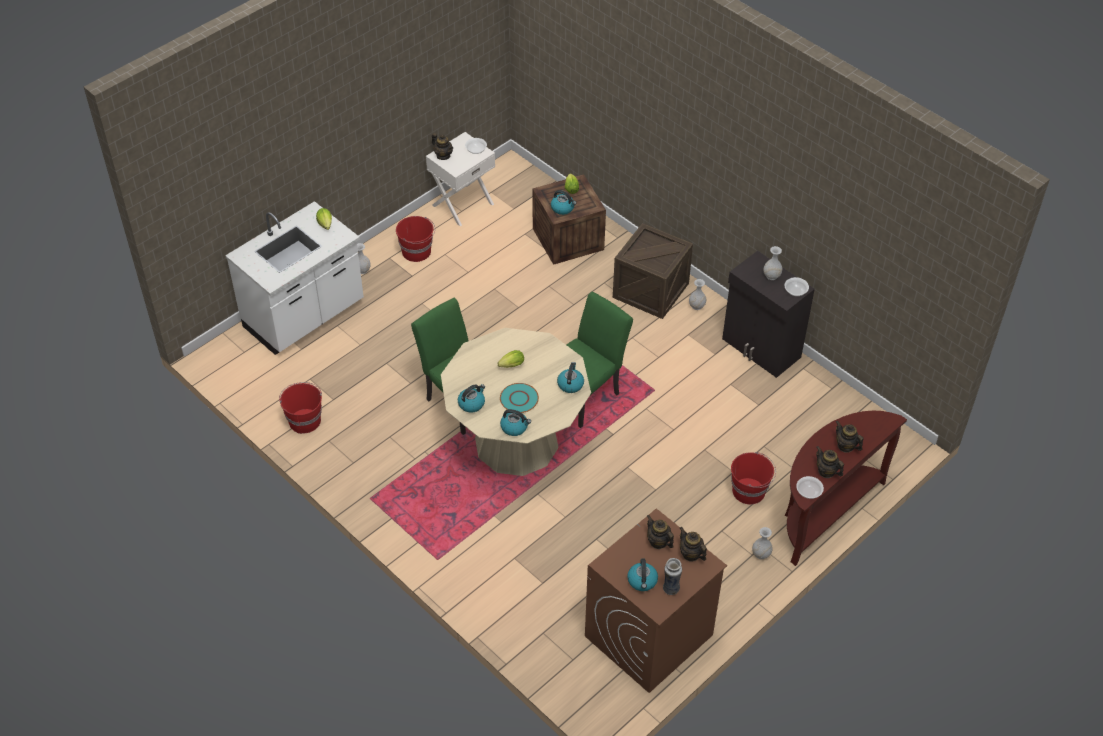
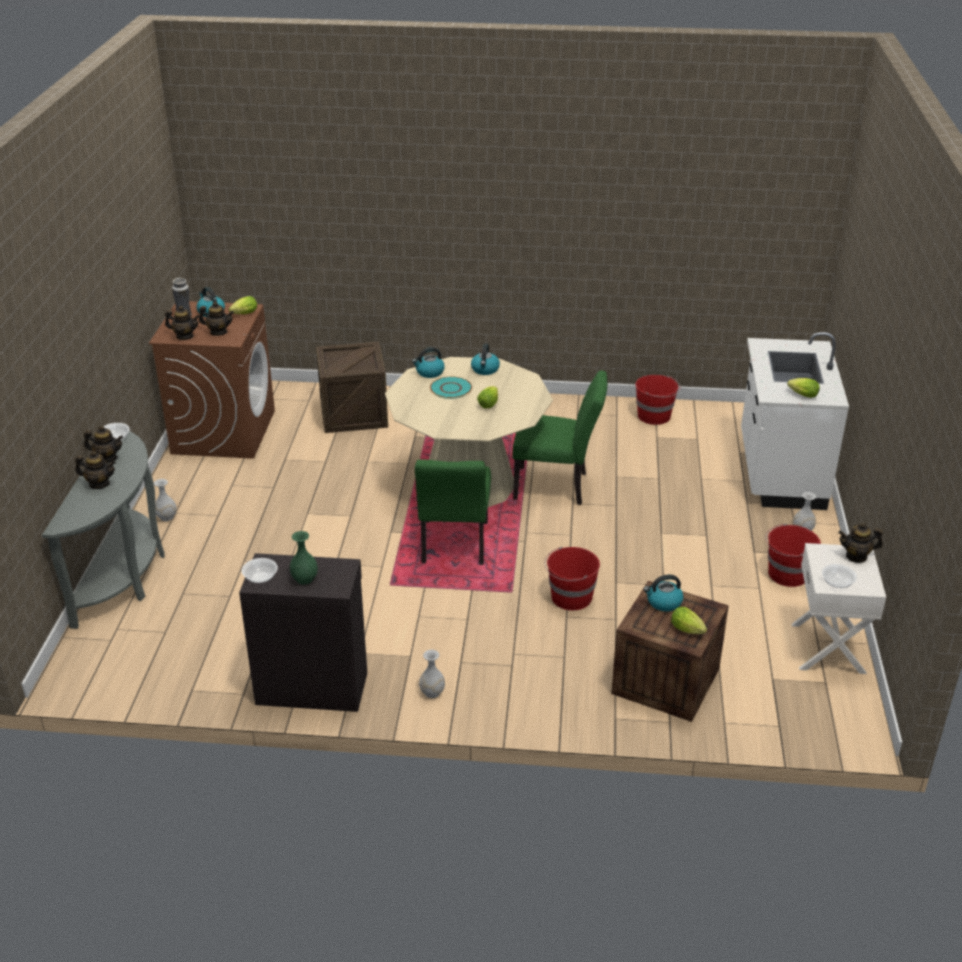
camera: 140 degrees right, 15 degrees down
kettle [557,362,584,393] -> none
crate [613,223,693,319] -> crate moved to [316,342,388,433]
red bucket [731,452,776,504] -> red bucket moved to [545,547,600,611]
white vase [763,246,782,280] -> green vase [290,531,318,585]
brown console table [785,411,907,566] -> grey console table [42,431,165,629]
none -> lettuce [229,296,257,314]

